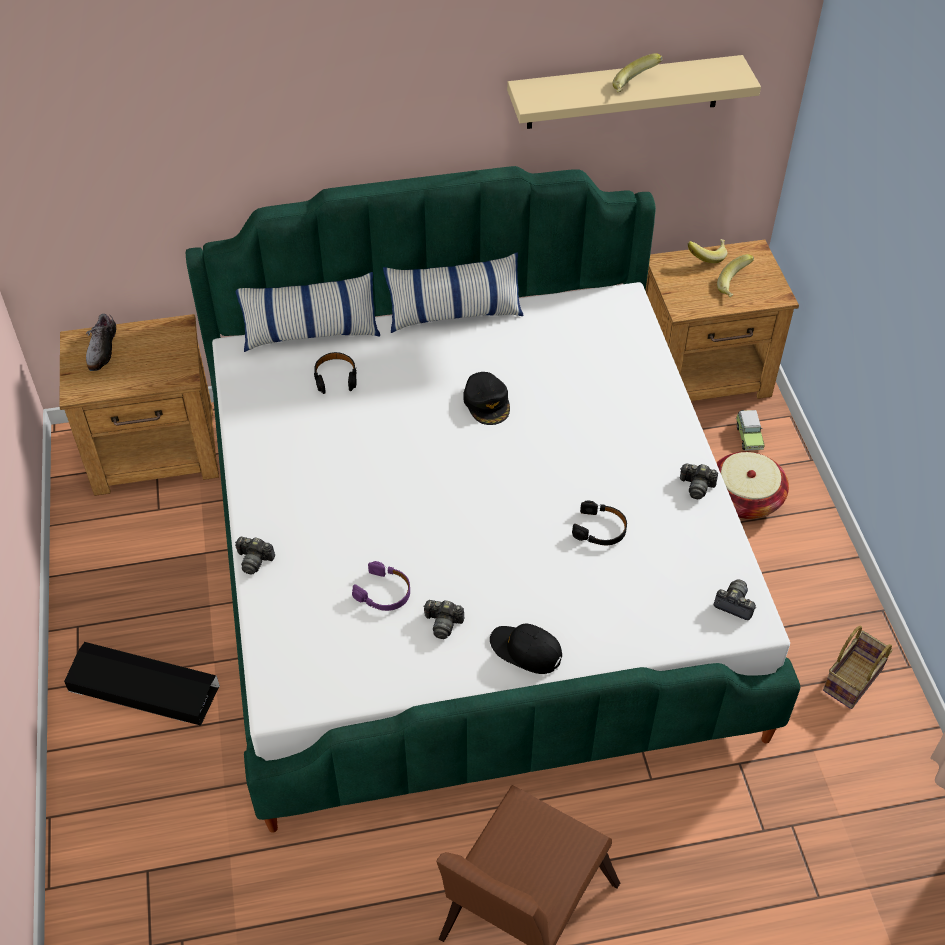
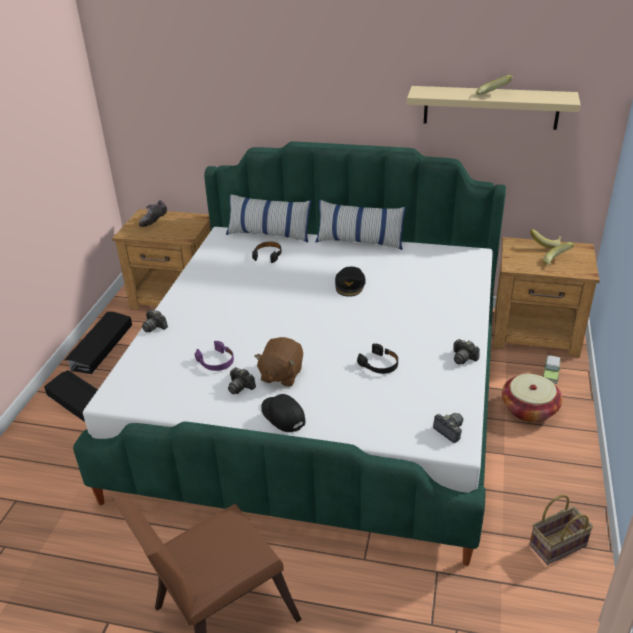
camera: 25 degrees right, 15 degrees down
none -> black storage box [65,312,132,374]
none -> brown plush toy [254,337,303,387]

